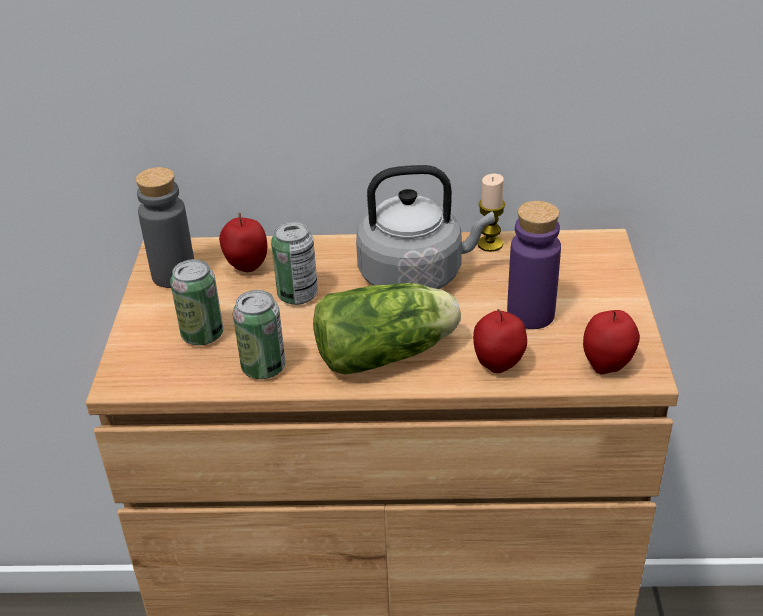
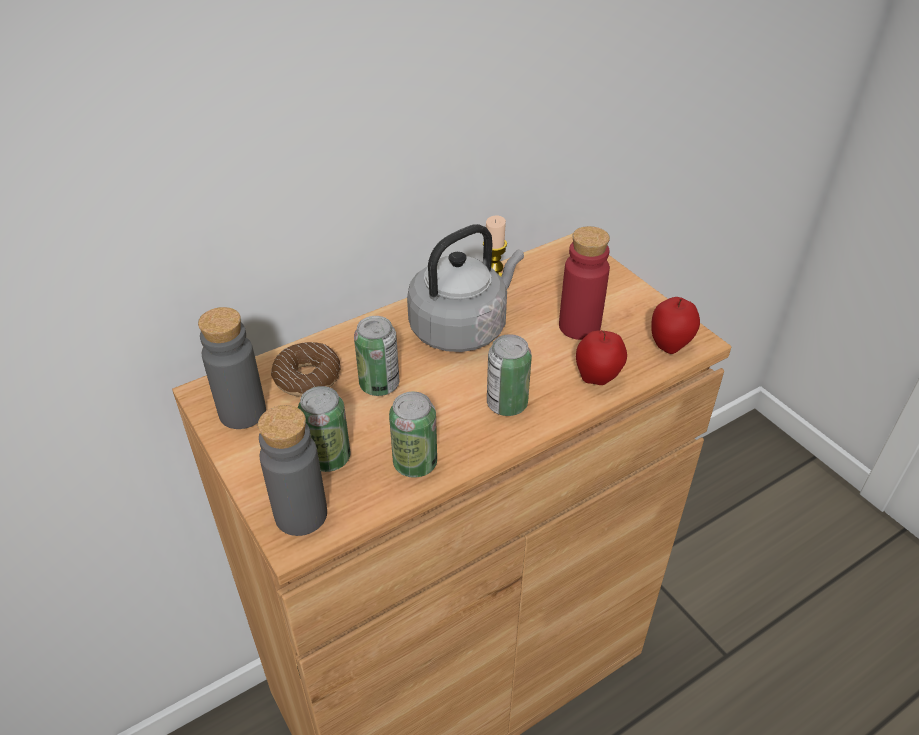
camera: 35 degrees left, 5 degrees up
apple [219,213,267,272] -> donut [271,342,340,397]
lettuce [313,283,461,374] -> can [487,334,532,416]
purple bottle [507,201,561,329] -> red bottle [559,226,610,340]
none -> grey bottle [258,405,327,536]

